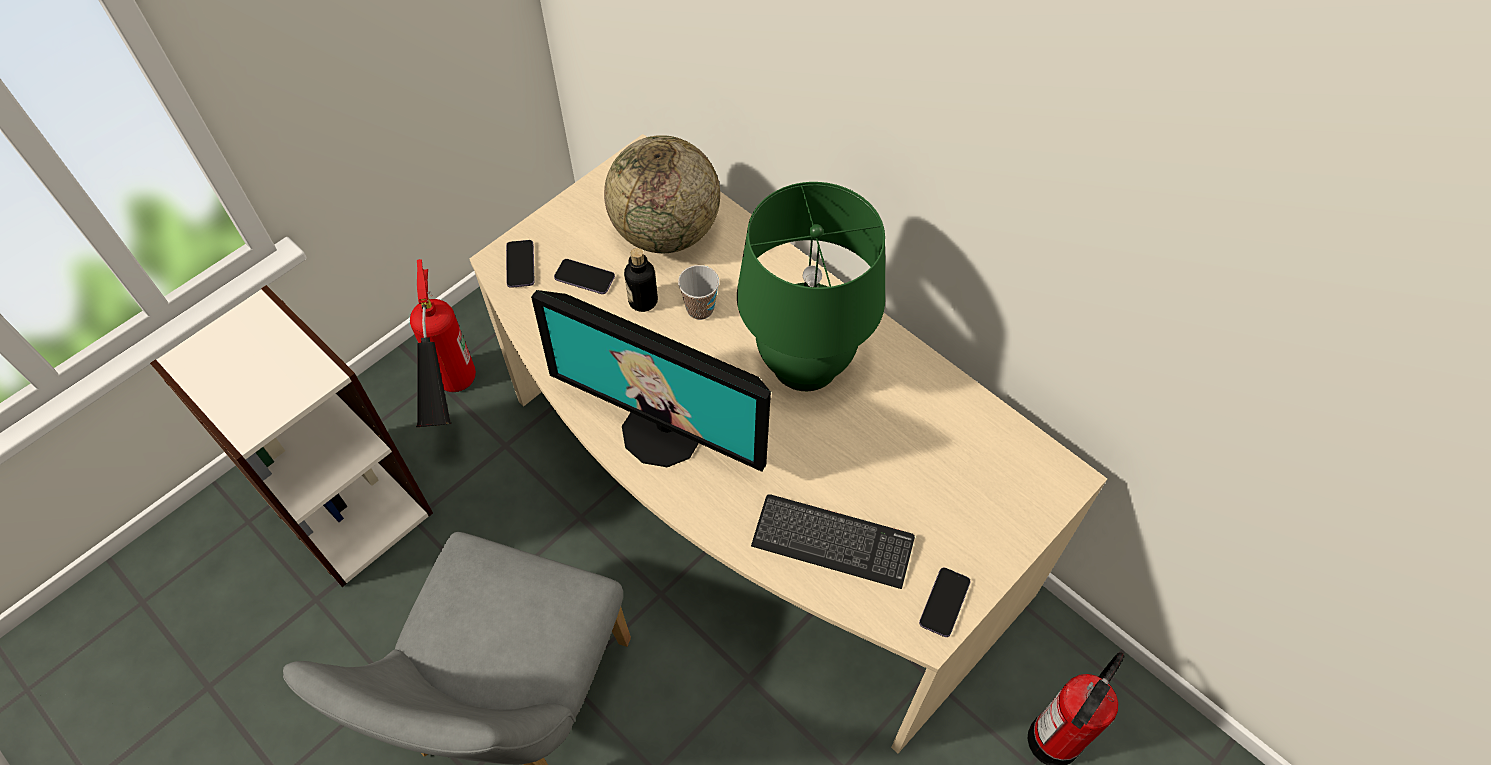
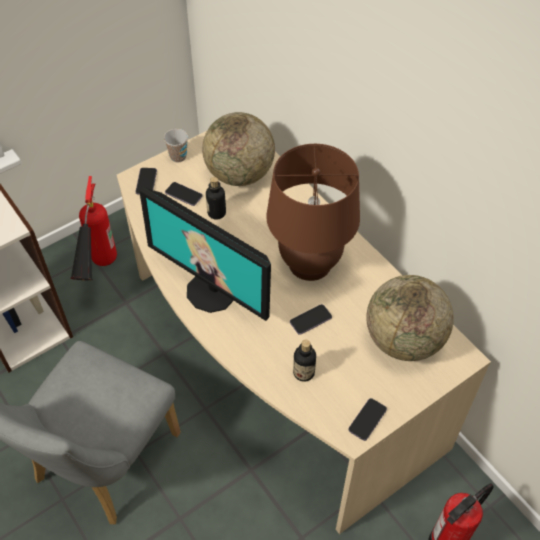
camera: 10 degrees right, 5 degrees down
cup [678,265,719,320] -> cup moved to [164,129,188,162]
green table lamp [737,182,885,391] -> brown table lamp [266,144,360,281]
keyboard [751,494,915,589] -> bottle [293,339,316,382]
none -> phone [290,304,332,335]
none -> globe [366,275,454,361]

